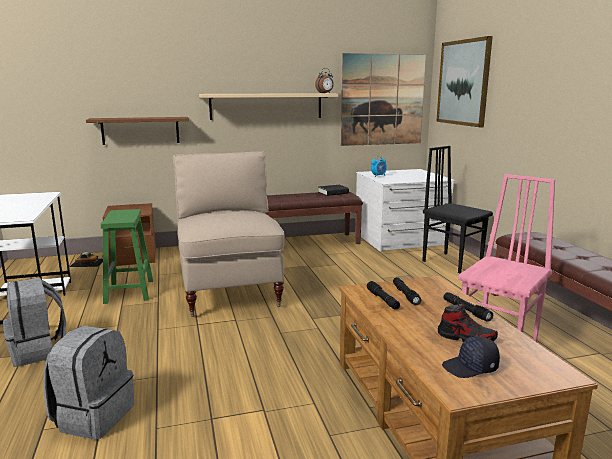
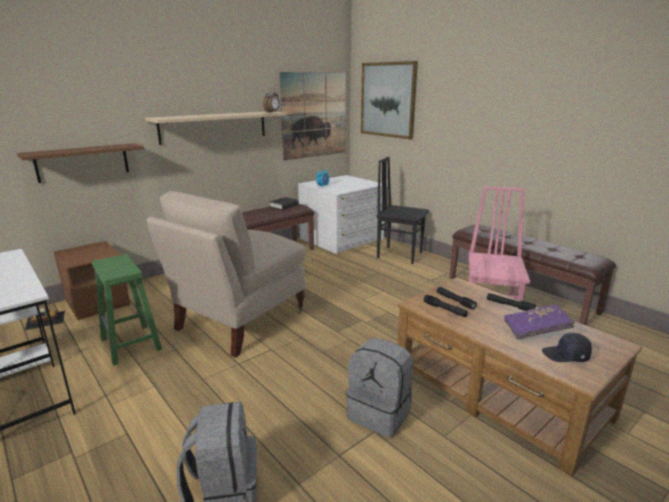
camera: 25 degrees left, 5 degrees up
grey backpack [3,277,66,367] -> grey backpack moved to [346,338,413,438]
beige chair [173,151,285,317] -> beige chair turned 105 degrees counterclockwise [147,191,306,358]
shoe [438,303,498,342] -> purple book [504,304,575,340]
black cap [442,336,500,378] -> black cap turned 45 degrees clockwise [542,333,592,362]

